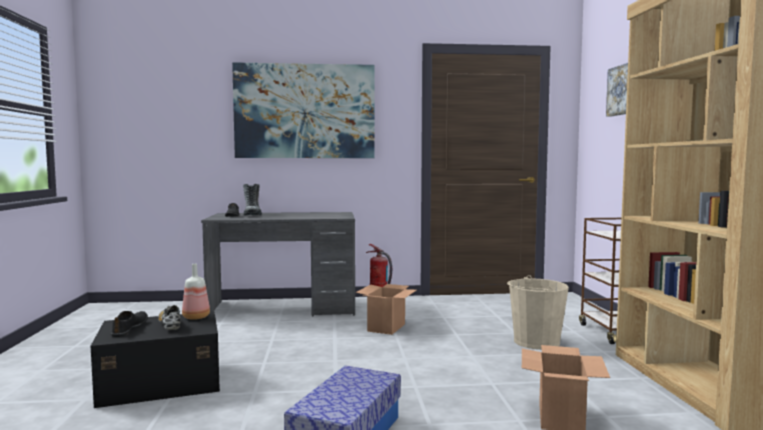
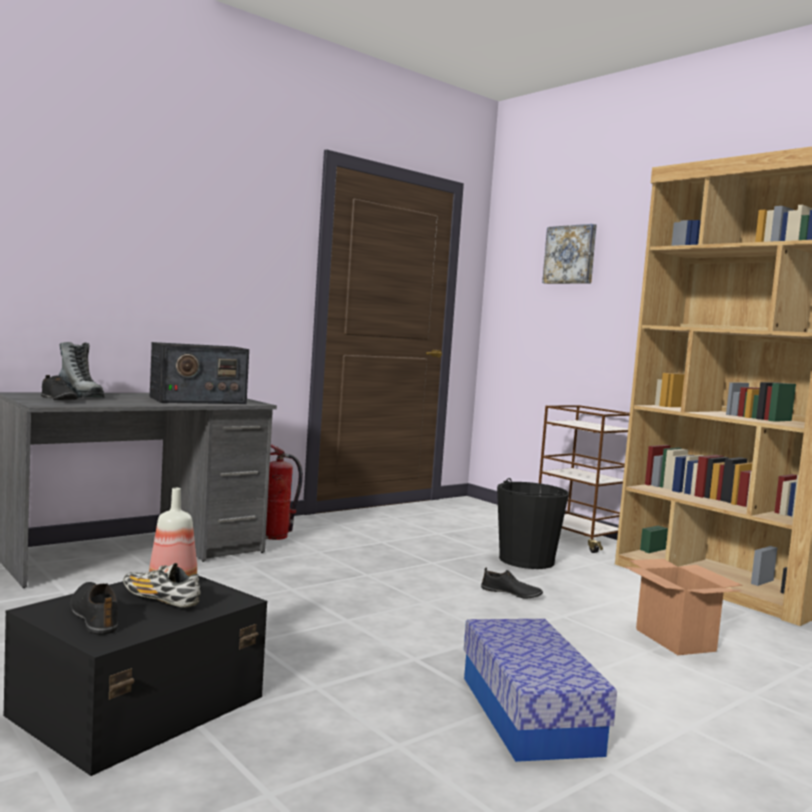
camera: 35 degrees left, 0 degrees up
picture [232,62,375,158] -> none
cardboard box [355,284,417,335] -> none
beige bucket [507,275,569,350] -> black bucket [497,478,569,569]
none -> radio [150,342,249,404]
none -> black shoe [481,567,543,598]

